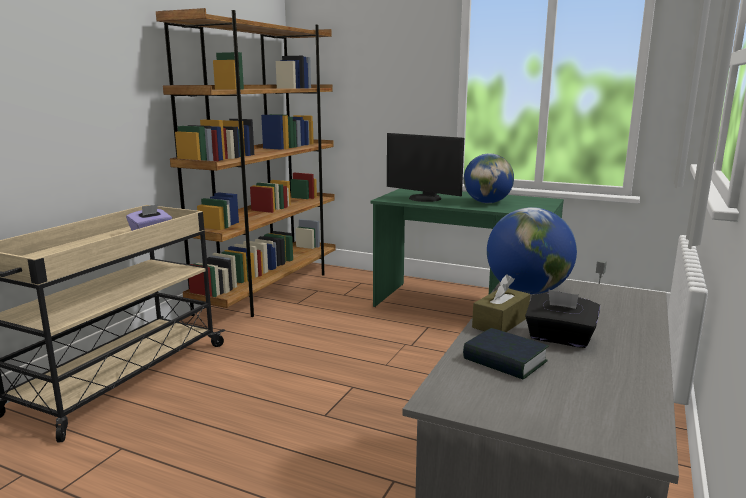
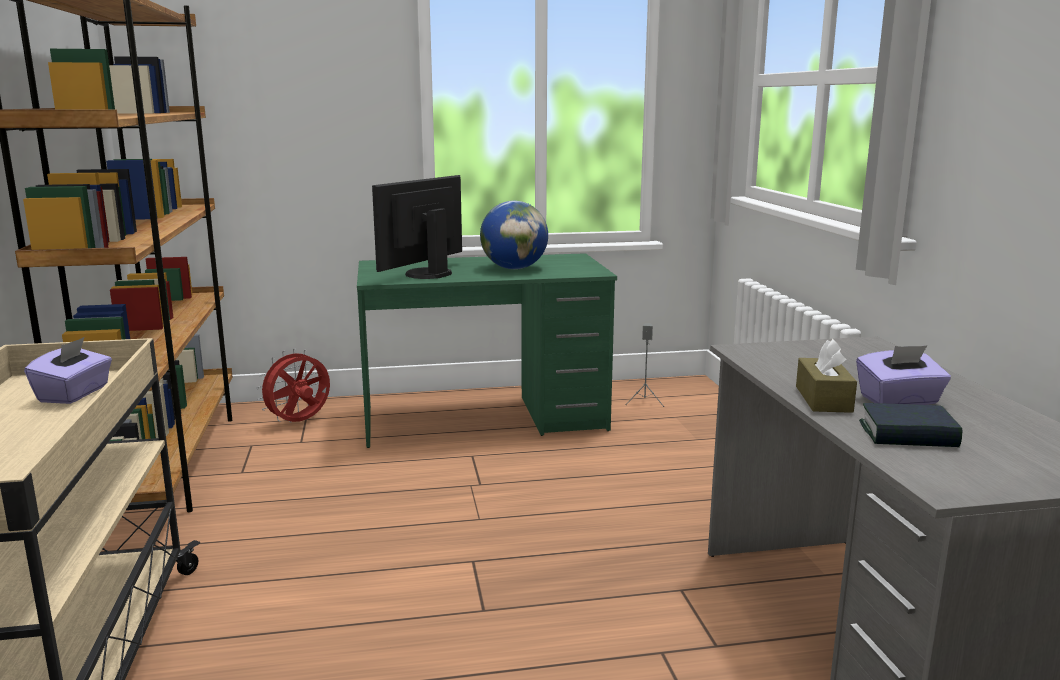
camera: 35 degrees left, 0 degrees up
monitor [387,133,464,202] -> monitor turned 120 degrees clockwise [372,175,462,279]
globe [487,207,577,294] -> none
black tissue box [525,289,600,348] -> purple tissue box [856,345,951,405]
none -> red fan [256,348,330,422]

